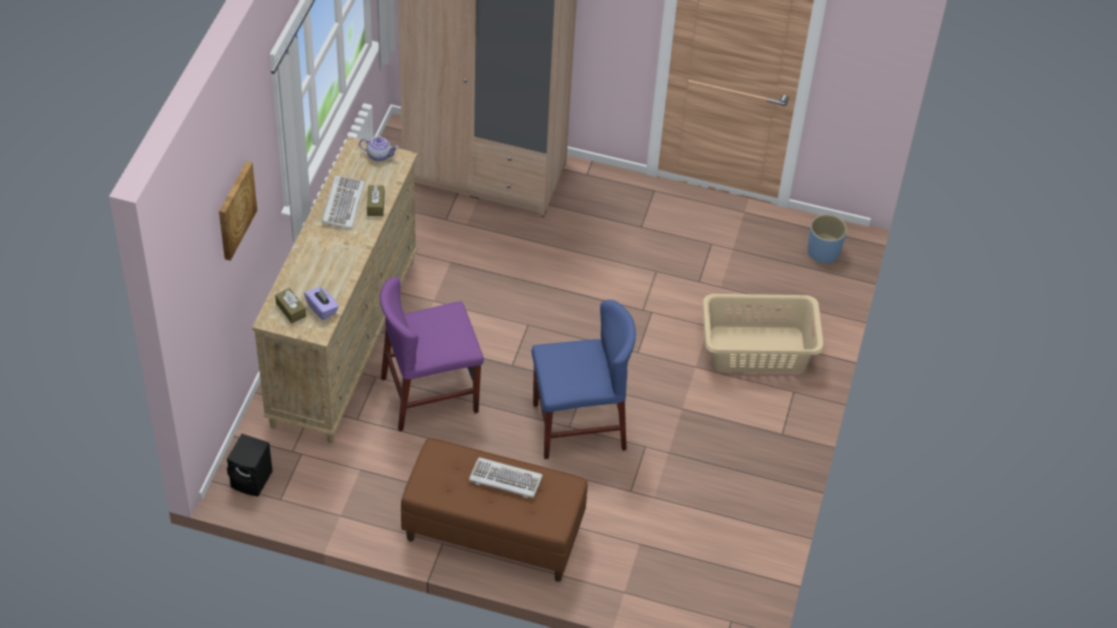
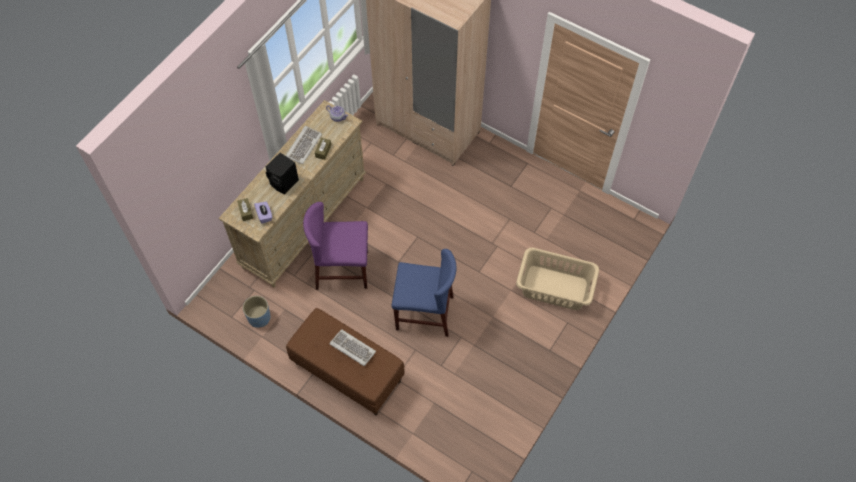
camera: 20 degrees right, 10 degrees up
picture [219,161,257,261] -> none
black speaker [227,434,273,496] -> black speaker moved to [266,153,299,194]
blue planter [807,214,847,264] -> blue planter moved to [243,296,271,328]

